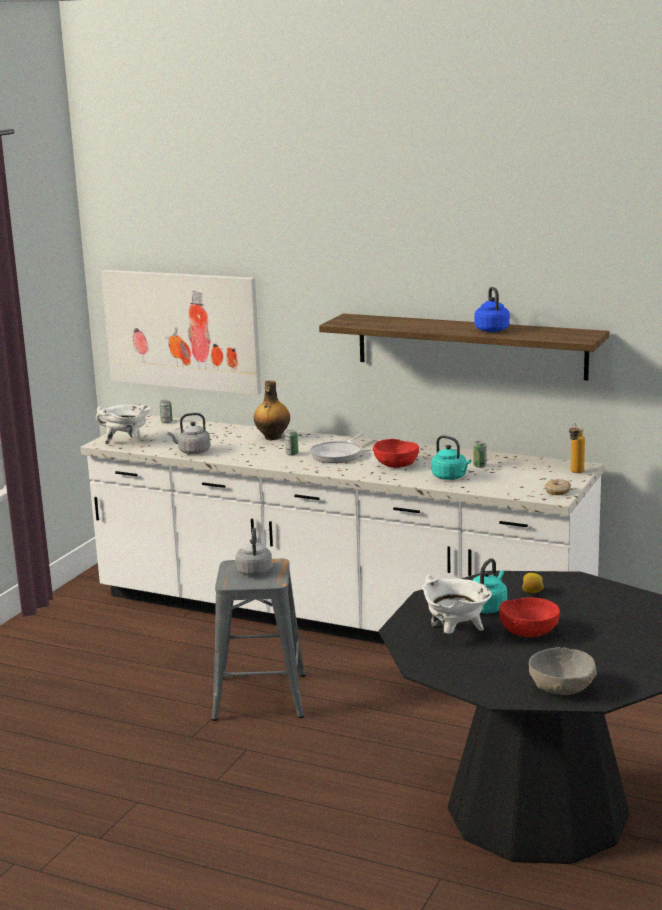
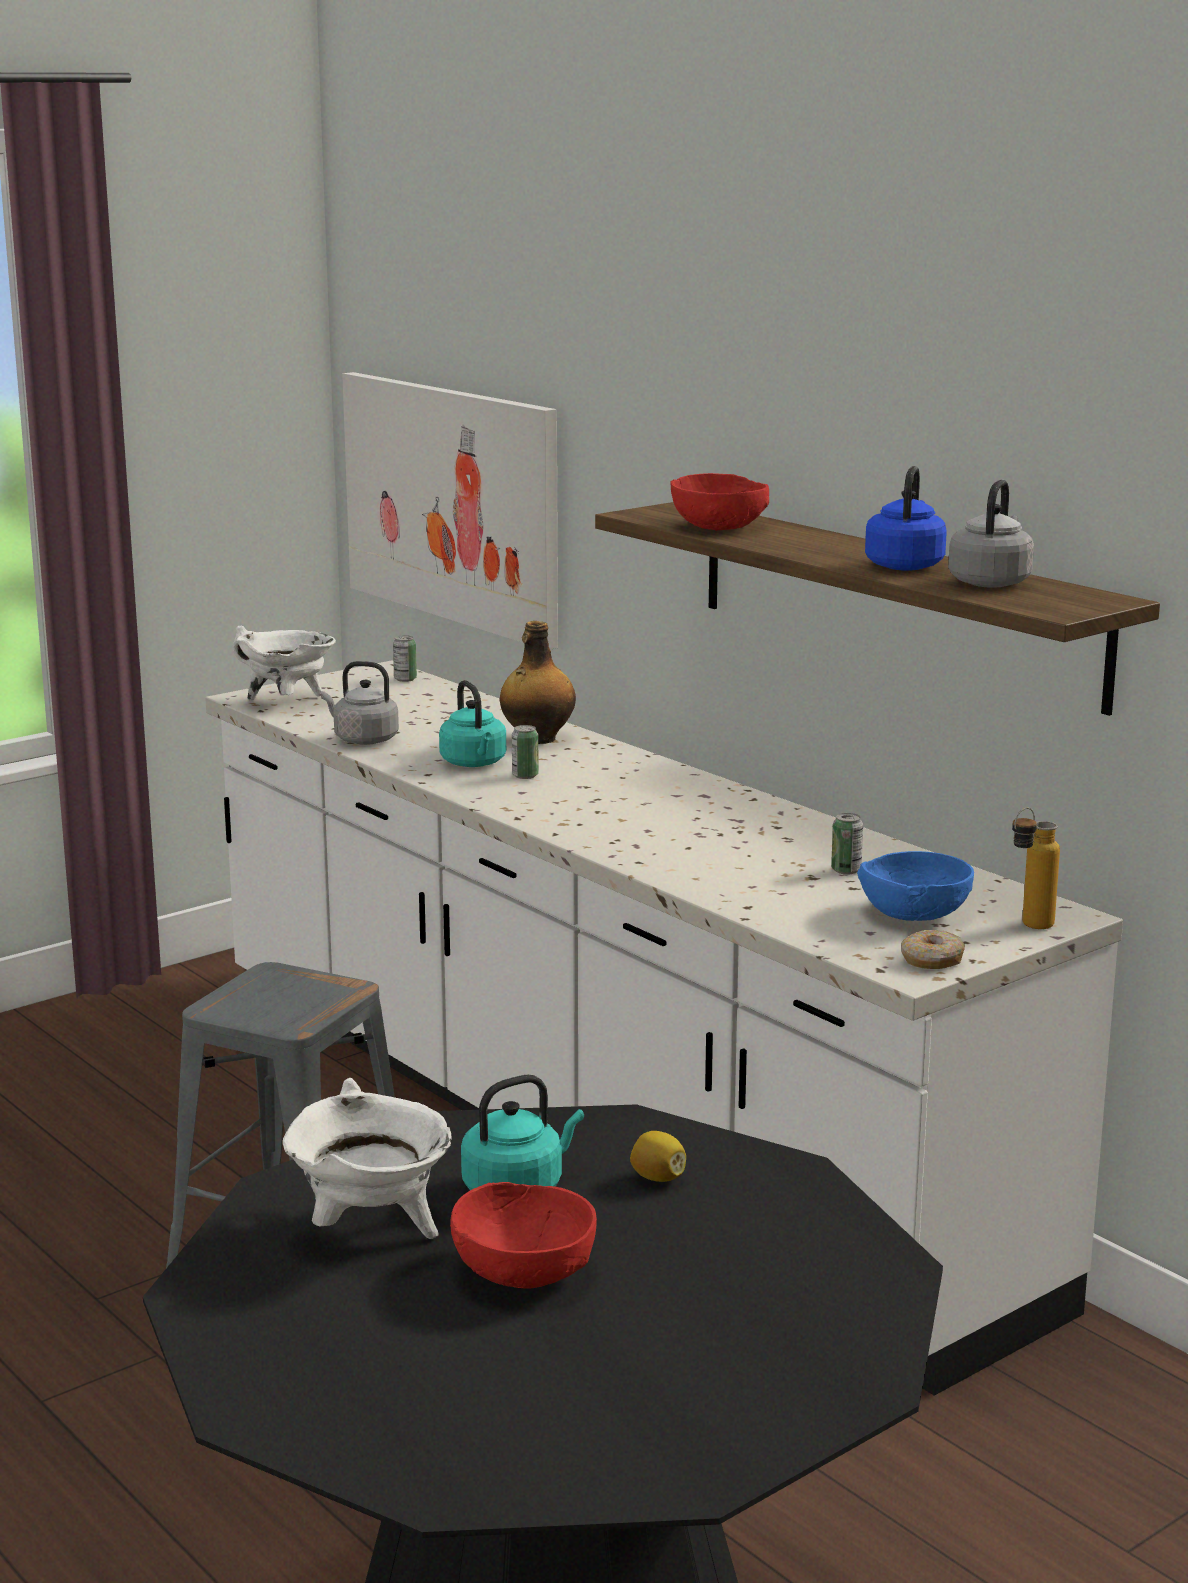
camera: 25 degrees right, 0 degrees up
grey kettle [235,528,272,576] -> grey kettle moved to [948,480,1034,588]
frying pan [310,433,364,463] -> none
red bowl [373,439,419,468] -> red bowl moved to [671,473,769,531]
turquoise kettle [431,435,471,480] -> turquoise kettle moved to [439,680,506,767]
grey bowl [529,647,597,695] -> none
none -> blue bowl [857,851,974,921]

